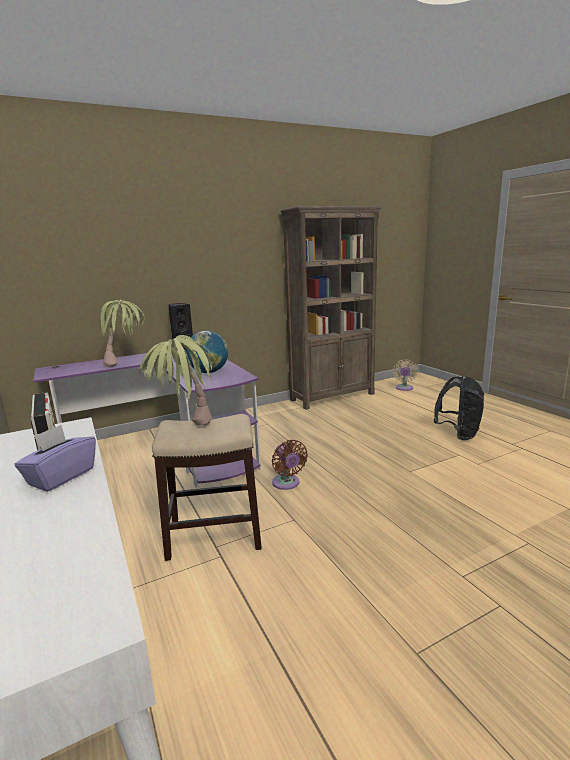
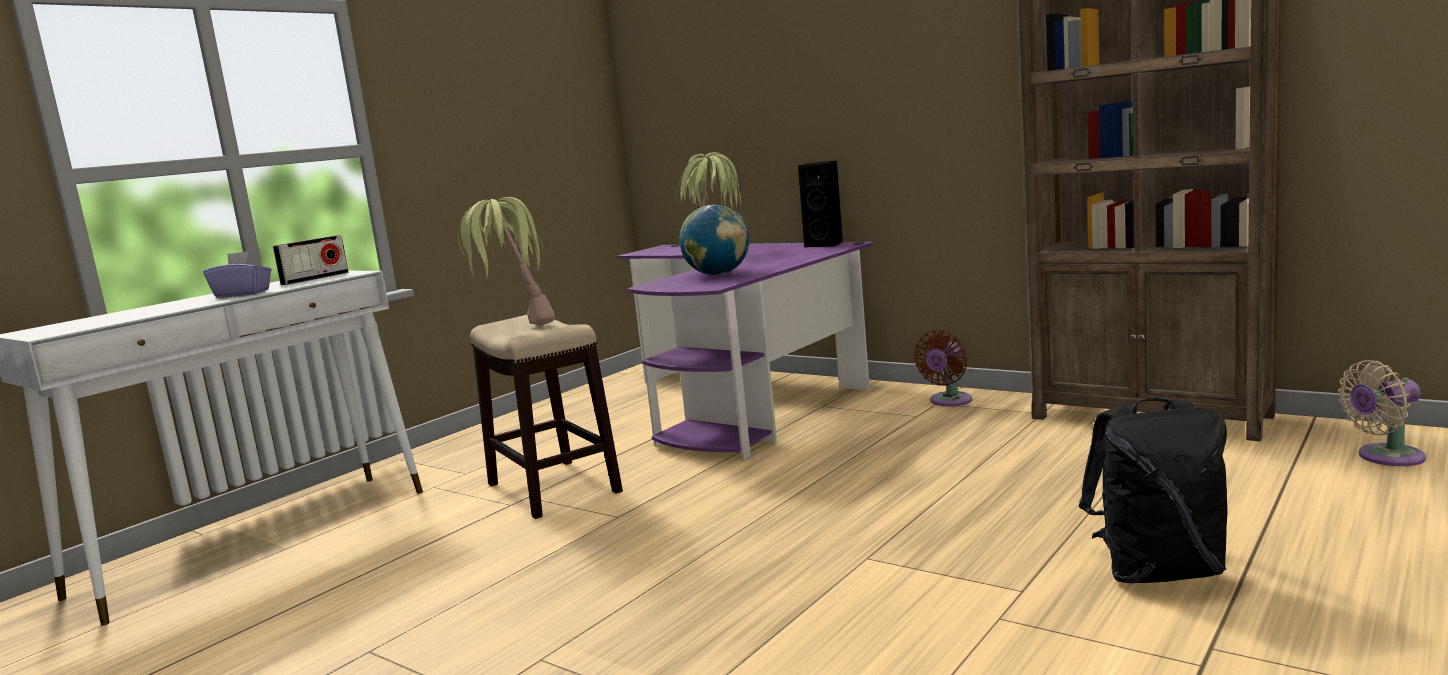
camera: 65 degrees right, 5 degrees down
brown fan [272,440,308,490] -> brown fan moved to [914,330,972,406]

